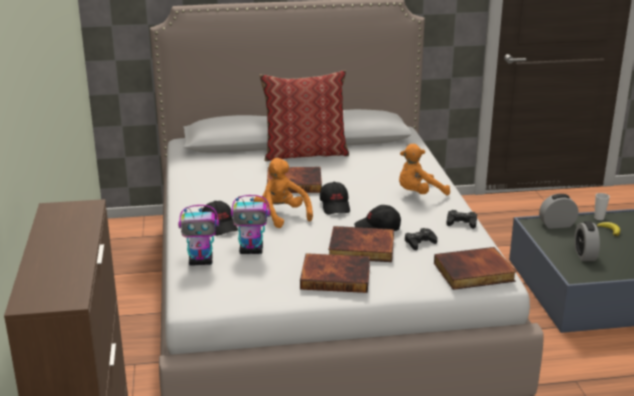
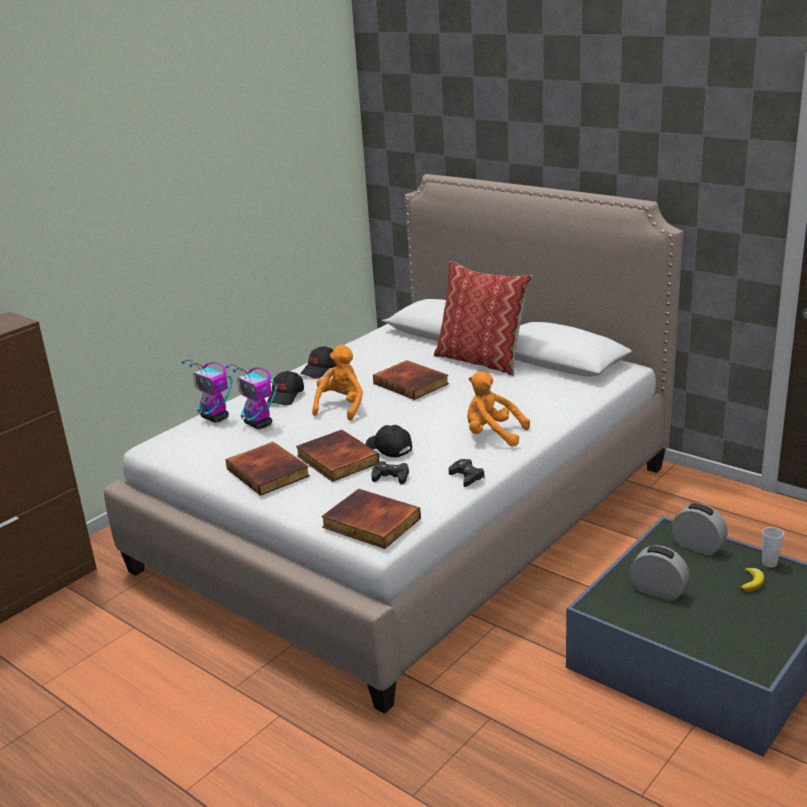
camera: 50 degrees right, 0 degrees up
black cap [320,182,350,214] -> black cap moved to [300,346,337,379]
alarm clock [574,221,600,261] -> alarm clock turned 75 degrees clockwise [630,545,689,601]

